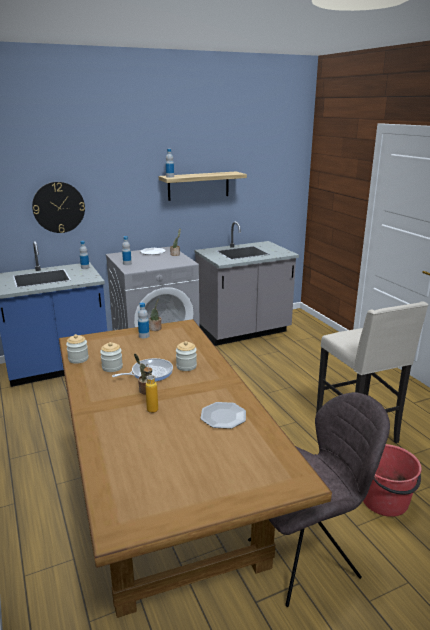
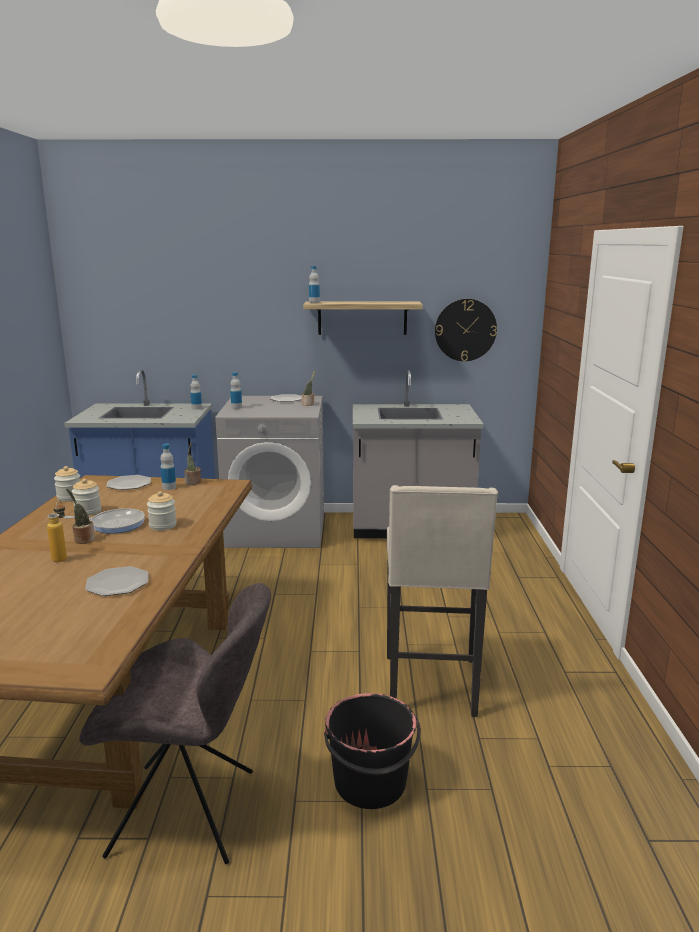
camera: 25 degrees right, 5 degrees down
wall clock [32,182,85,233] -> wall clock moved to [435,299,497,361]
red bucket [363,444,422,517] -> black bucket [324,693,421,809]
none -> plate [106,475,151,490]

